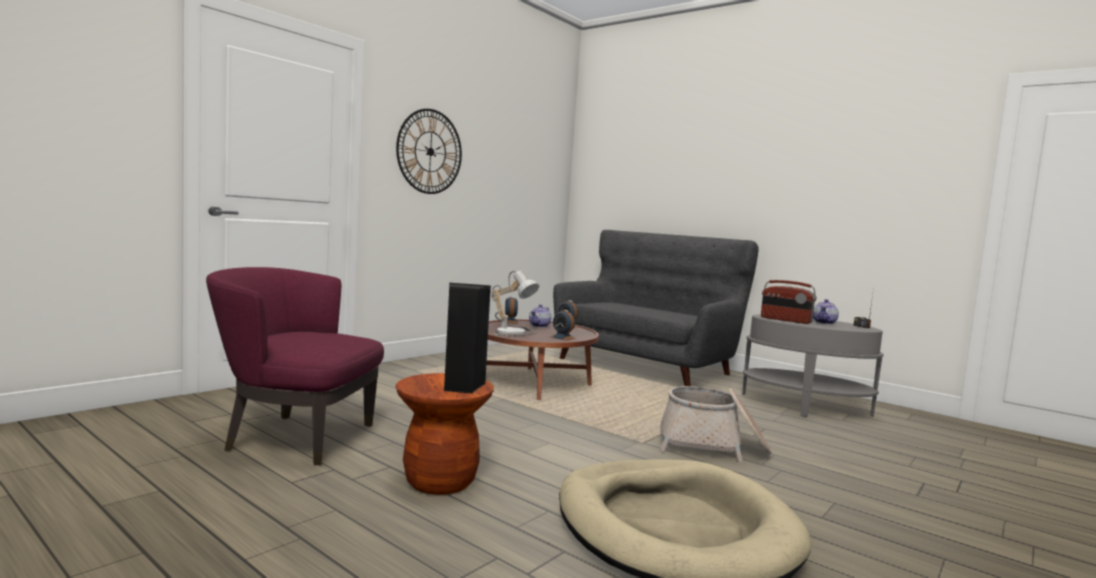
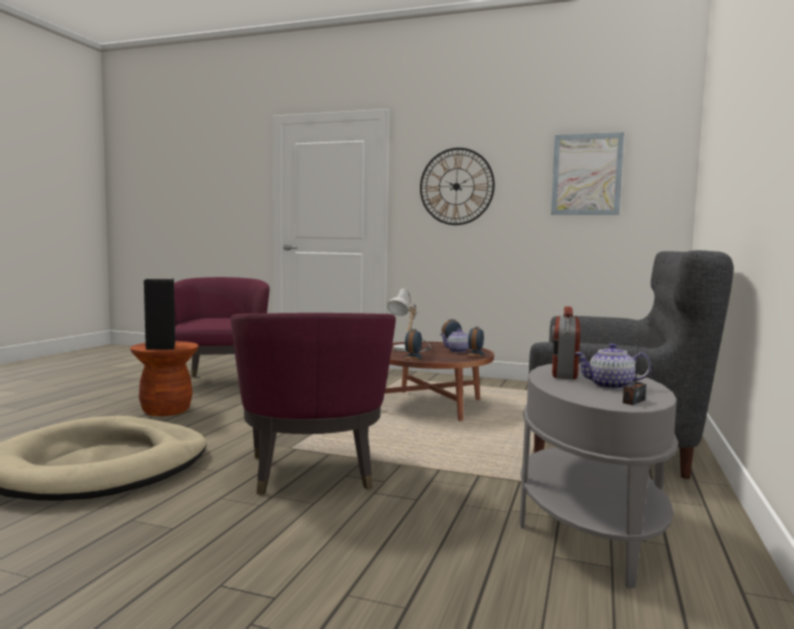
camera: 70 degrees right, 0 degrees up
basket [660,386,772,461] -> purple armchair [231,313,396,495]
none -> picture [551,132,624,215]

